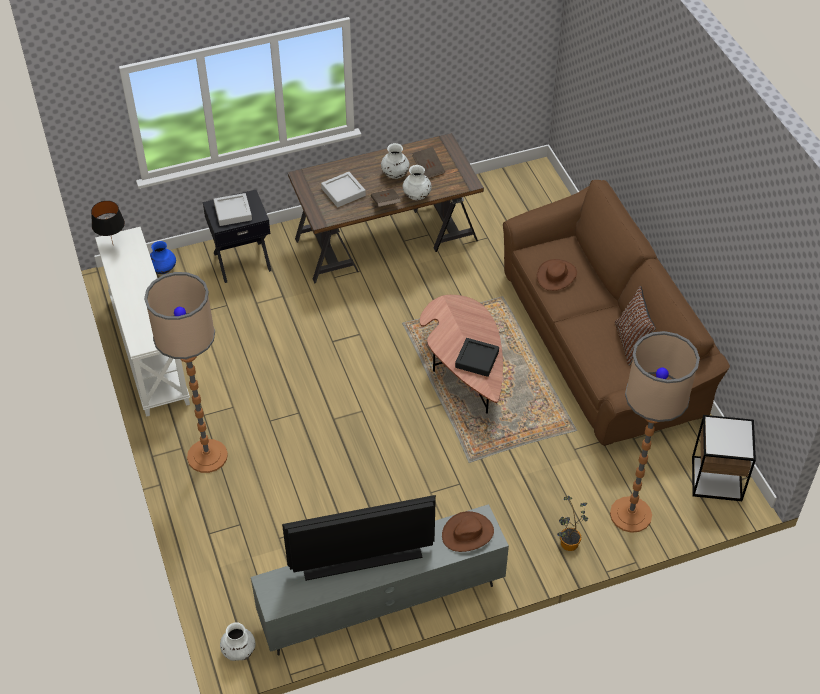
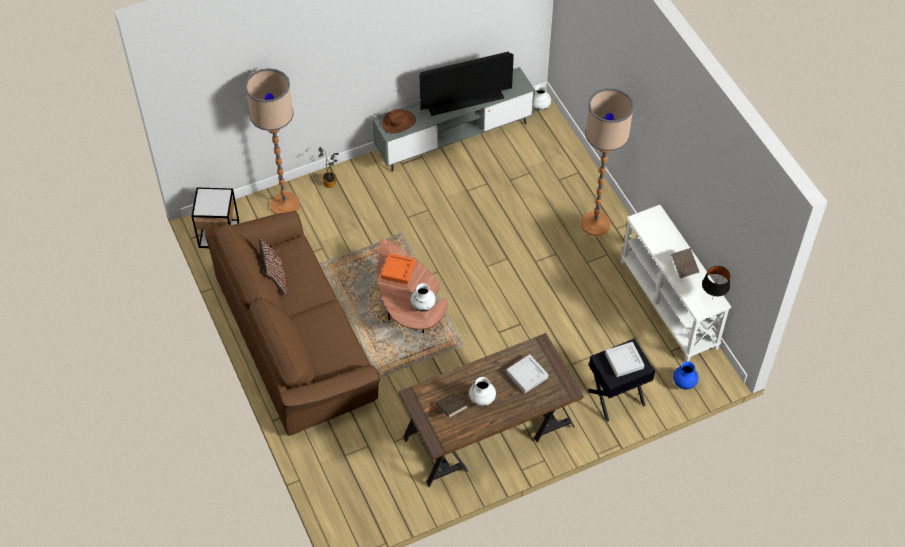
camera: 175 degrees right, 5 degrees up
brown book [371,189,401,207] -> brown book moved to [671,248,699,279]
white vase [402,165,432,200] -> white vase moved to [411,283,436,312]
black tray [455,338,499,377] -> orange tray [381,253,415,284]
brown hat [537,259,577,291] -> none

